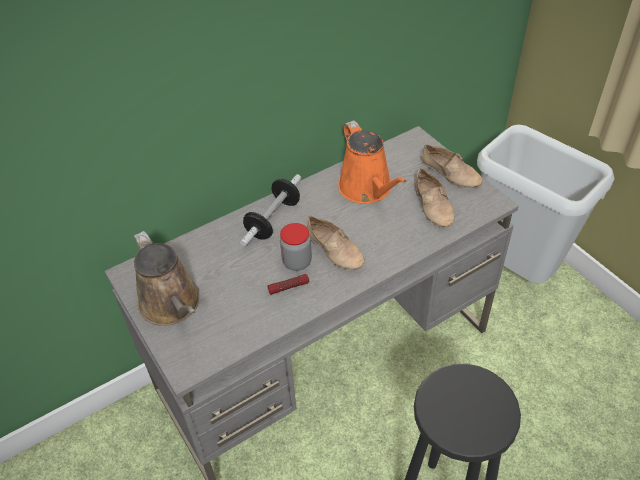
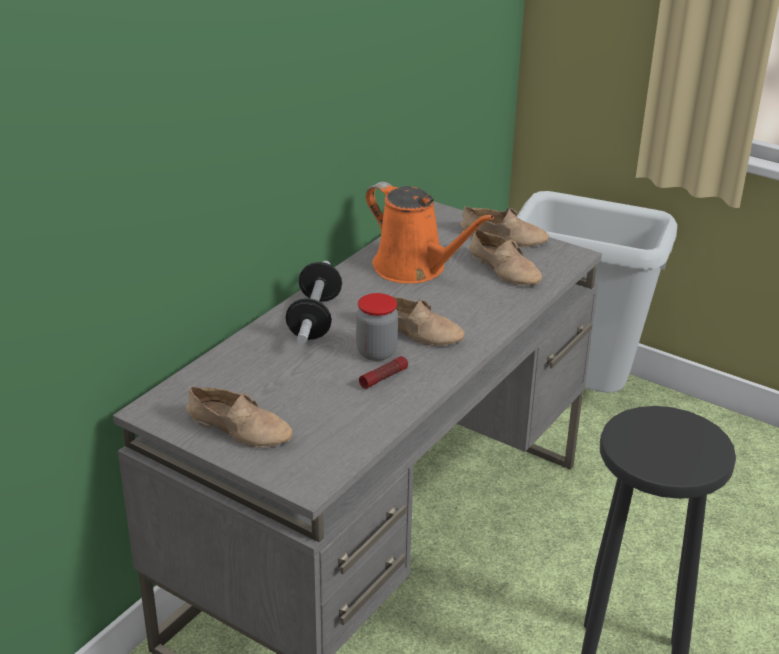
camera: 25 degrees left, 15 degrees down
brown watering can [134,231,200,326] -> beige shoe [186,386,293,448]

